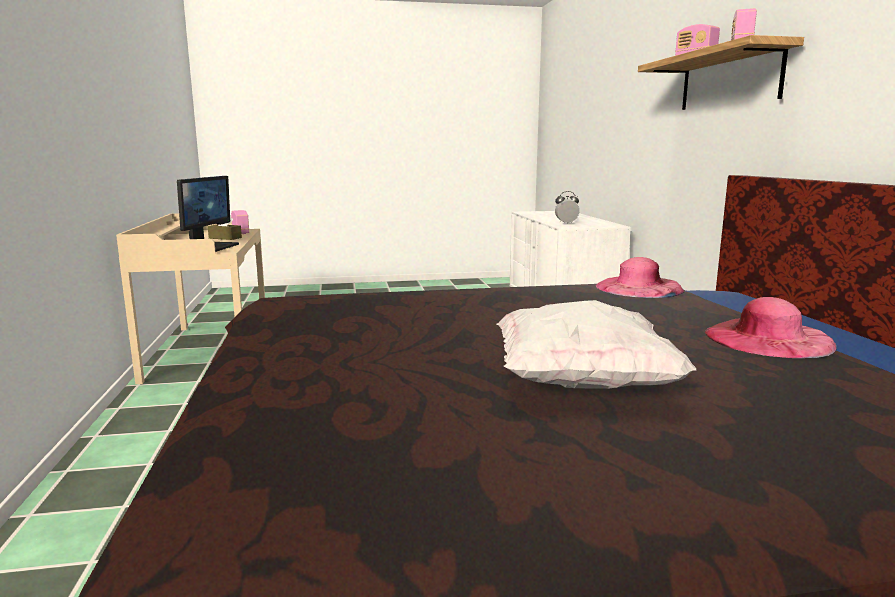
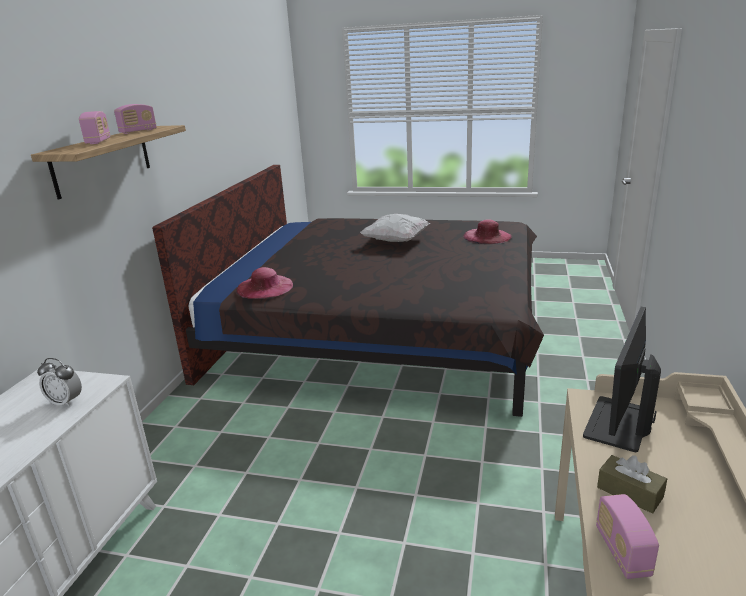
camera: 155 degrees left, 10 degrees up
pink hat [705,297,837,358] -> pink hat moved to [463,219,512,244]

